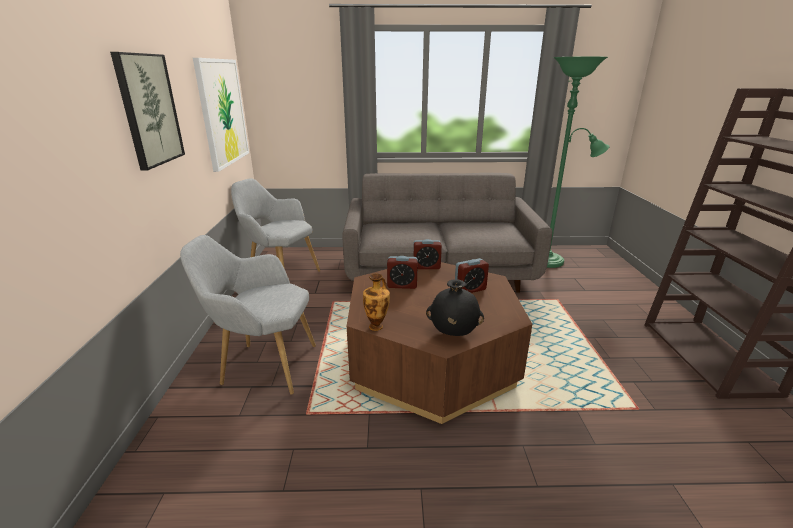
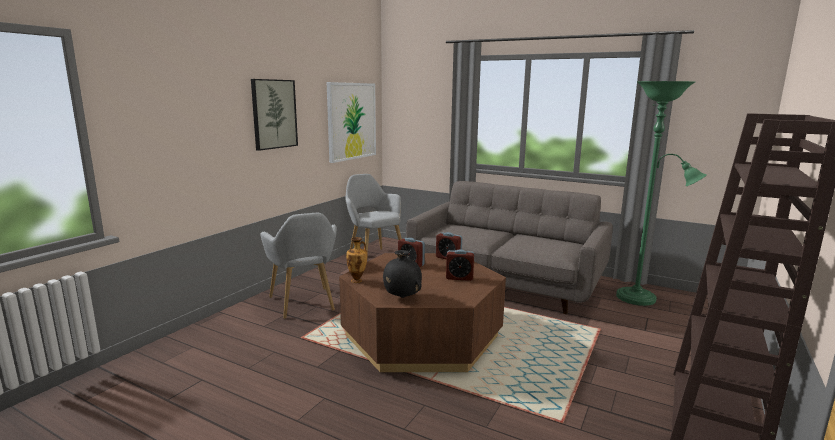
camera: 30 degrees right, 10 degrees down
grey armchair [180,235,316,395] -> grey armchair turned 150 degrees counterclockwise [260,213,337,319]

